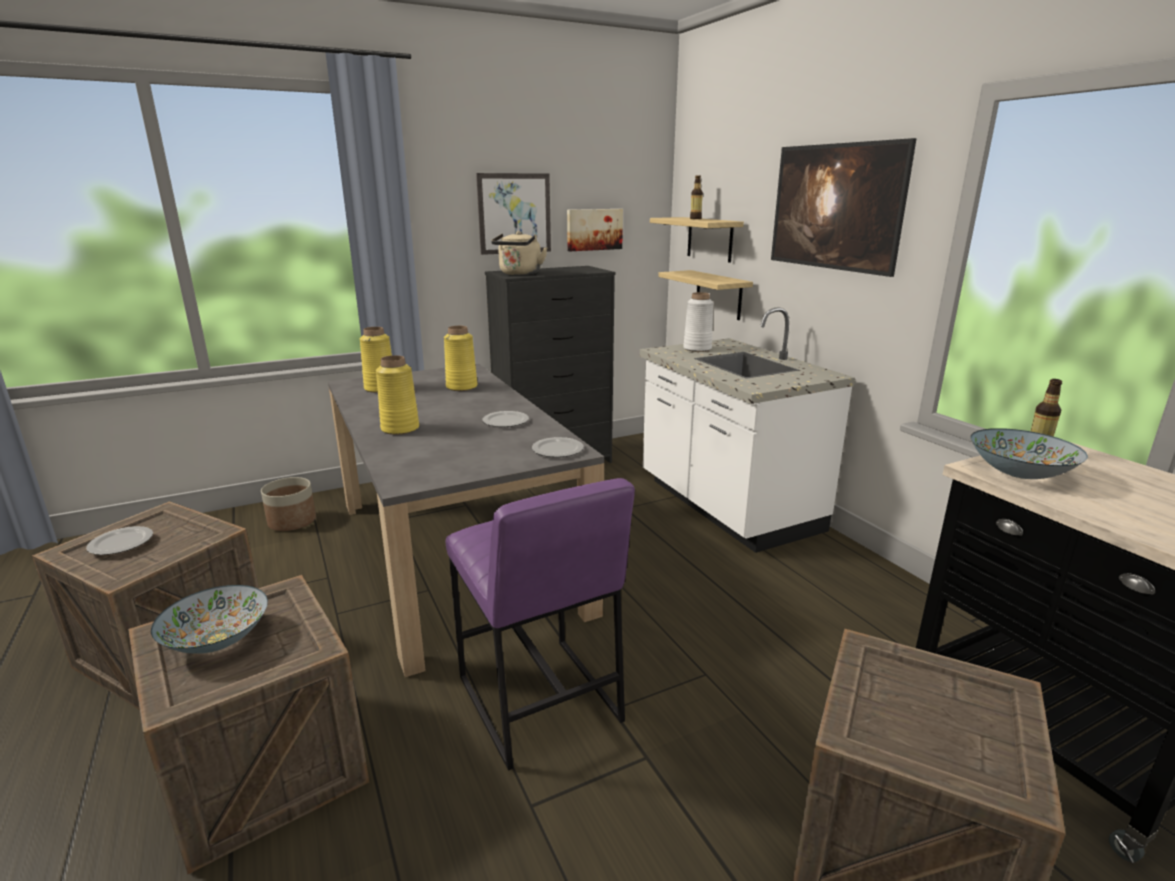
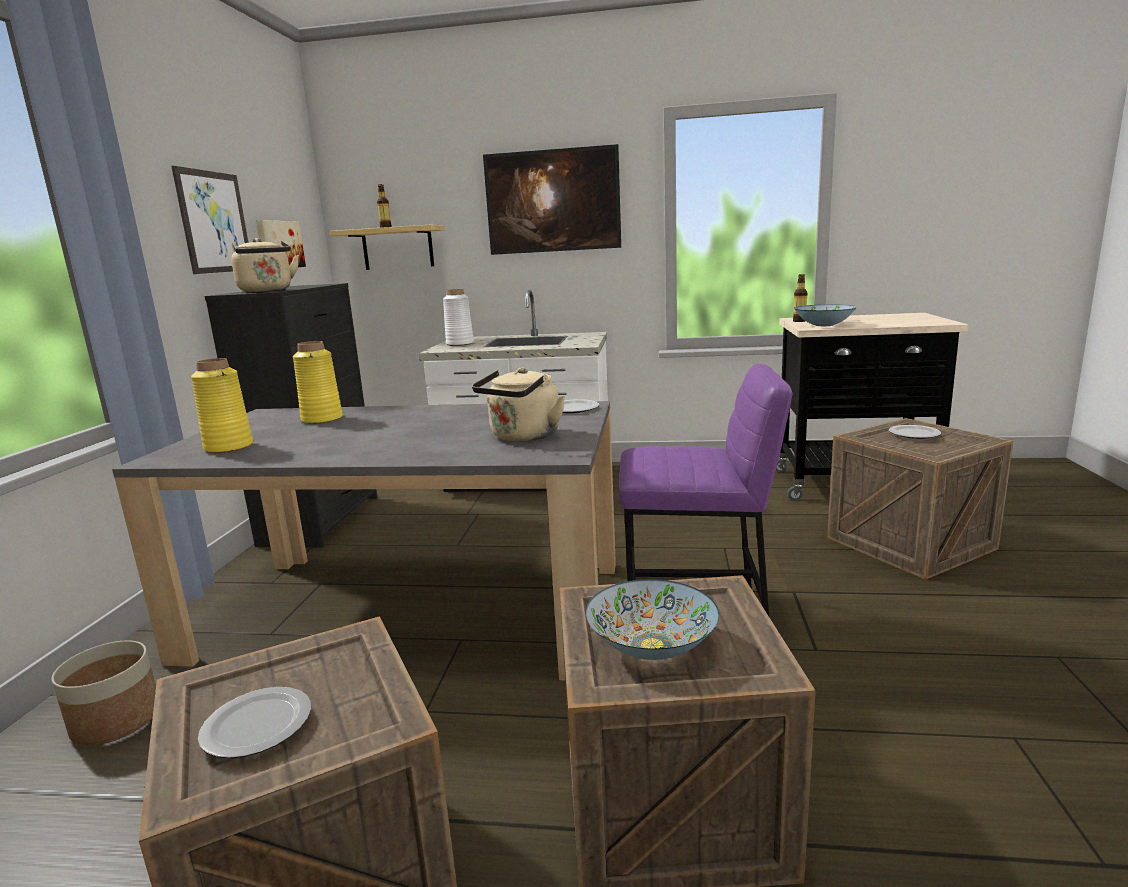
camera: 55 degrees left, 5 degrees down
yellow vase [376,355,419,435] -> none
plate [482,411,529,427] -> plate moved to [889,425,941,439]
shelf [658,270,753,320] -> none
none -> beige kettle [472,367,565,442]

